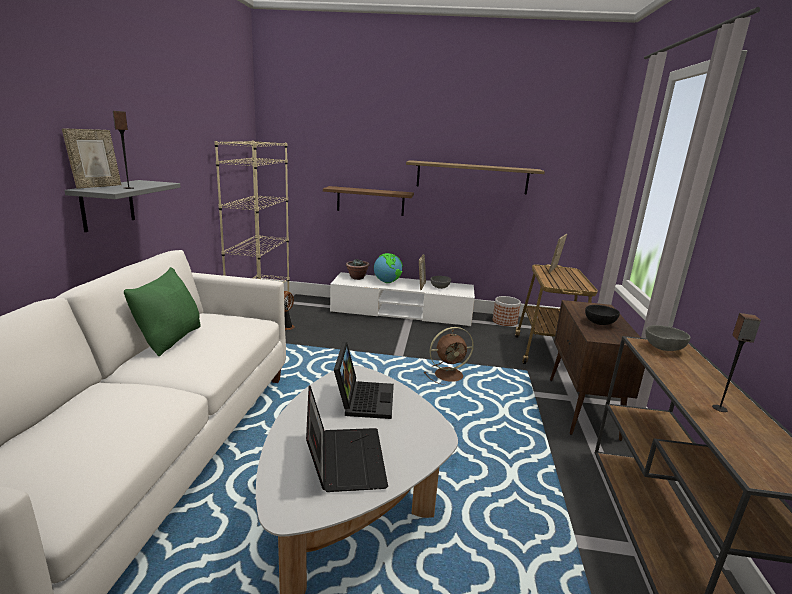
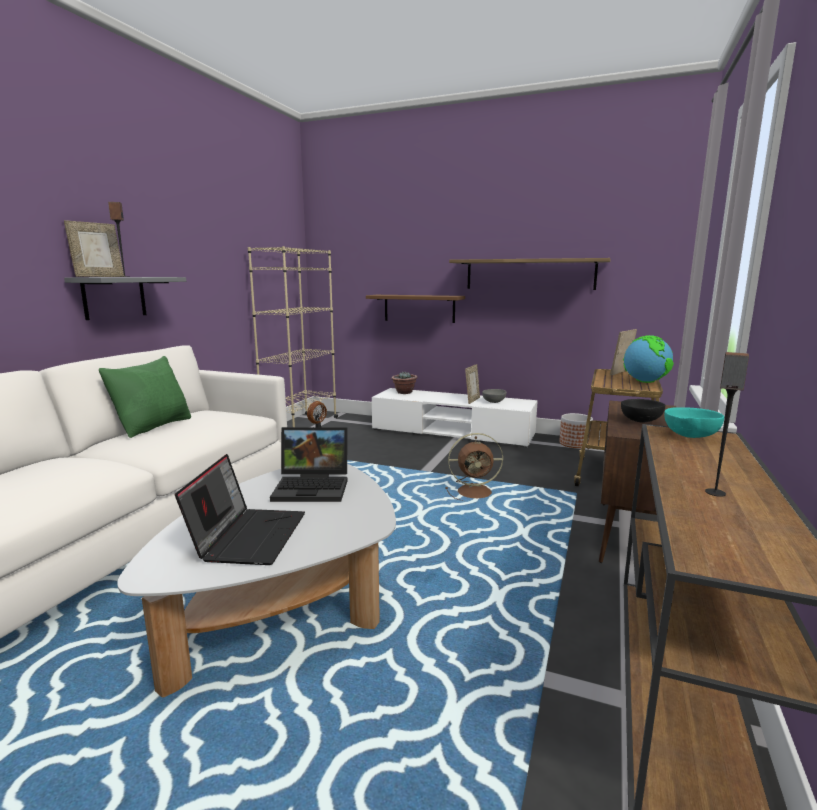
camera: 15 degrees right, 5 degrees down
laptop [334,342,394,419] -> laptop turned 75 degrees clockwise [270,427,347,502]
globe [374,253,403,283] -> globe moved to [623,335,674,383]
grey bowl [645,325,691,351] -> turquoise bowl [664,407,724,438]

